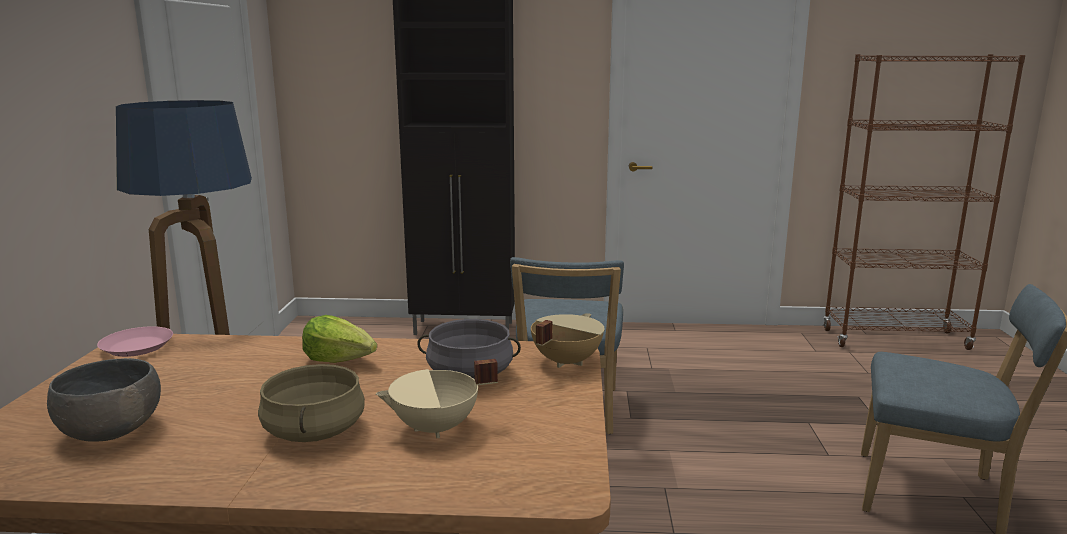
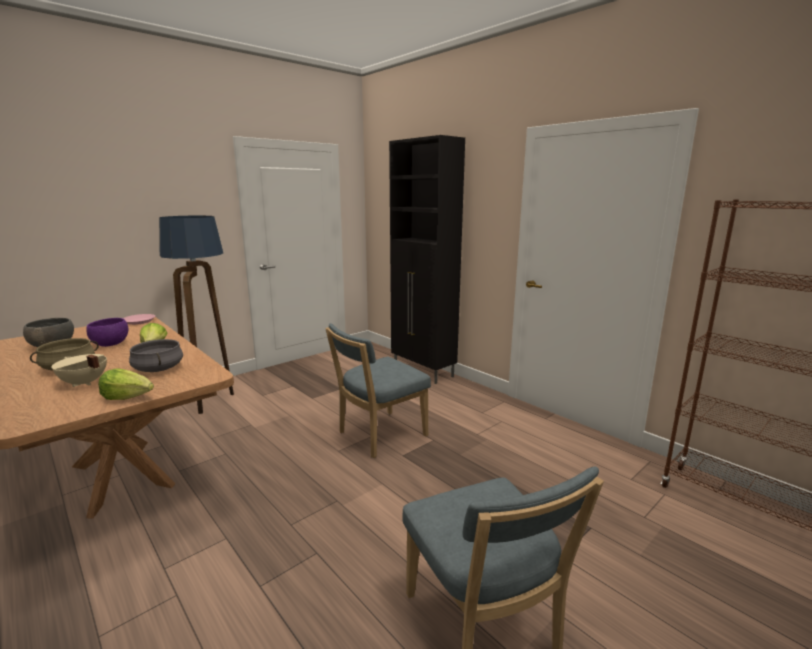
camera: 45 degrees right, 0 degrees up
beige cooking pot [531,313,605,368] -> none
none -> purple bowl [87,318,128,347]
none -> lettuce [98,368,154,400]

